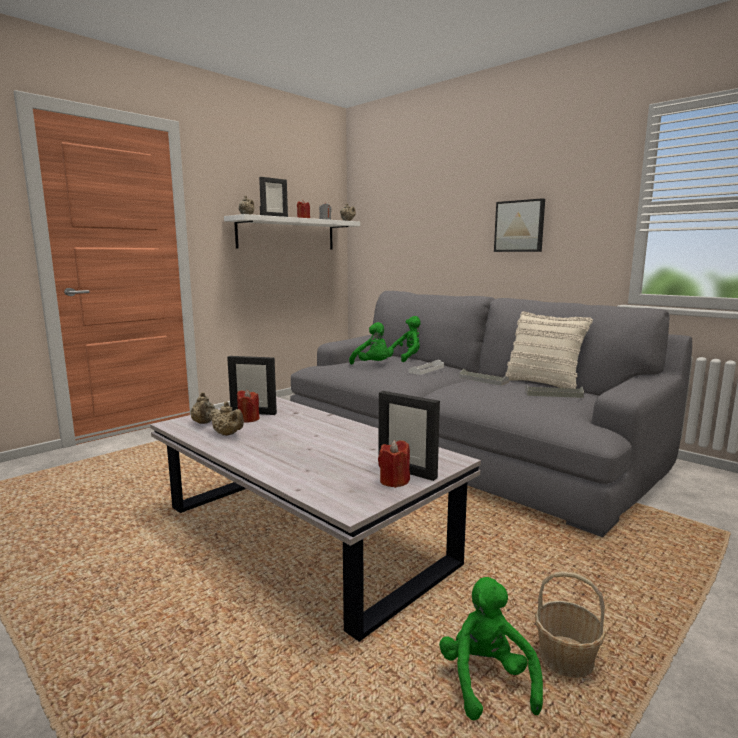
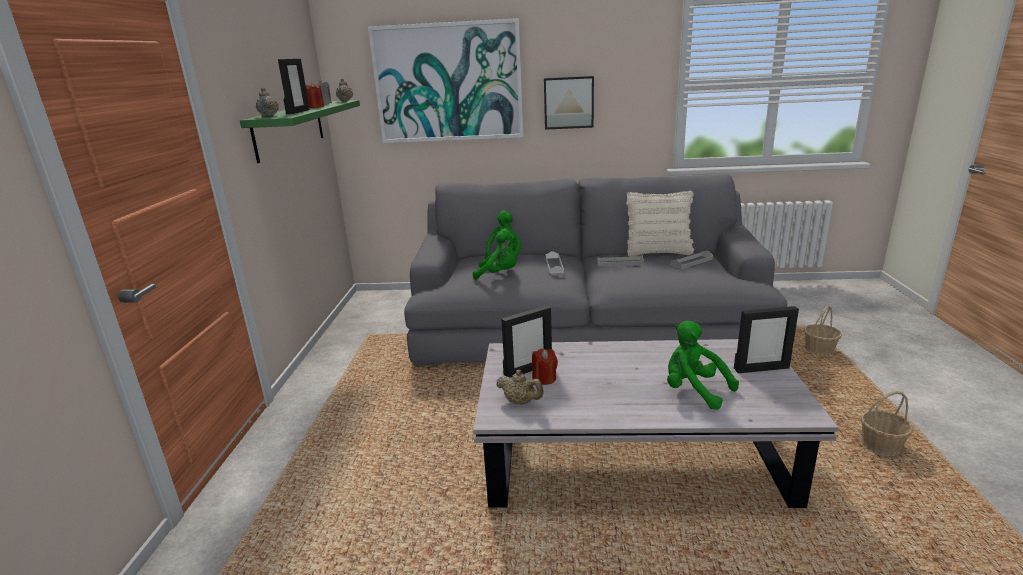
camera: 40 degrees left, 10 degrees up
beige teapot [209,402,244,436] -> none
white shelf [224,214,360,250] -> green shelf [240,100,360,163]
red candle [378,440,410,488] -> none
green plush toy [439,577,543,720] -> green plush toy moved to [667,321,739,410]
none -> picture [368,18,524,143]
none -> basket [804,306,842,356]

